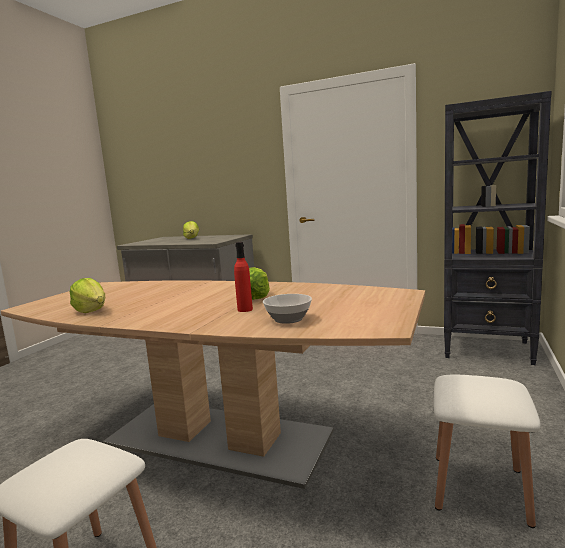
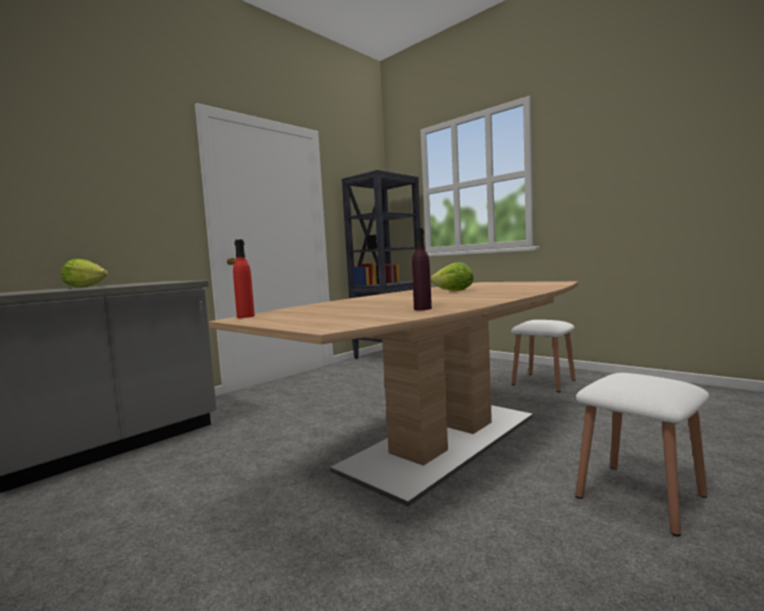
camera: 70 degrees left, 5 degrees down
lettuce [70,278,105,313] -> purple bottle [412,228,432,310]
red bottle [234,242,253,312] -> red bottle moved to [233,240,255,318]
bowl [263,294,312,324] -> none

